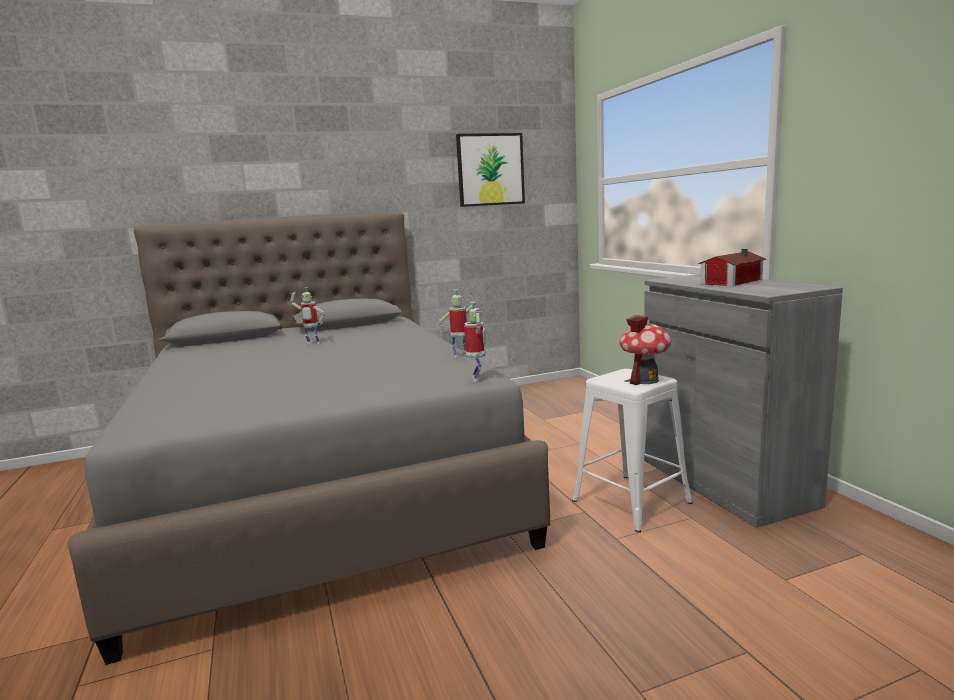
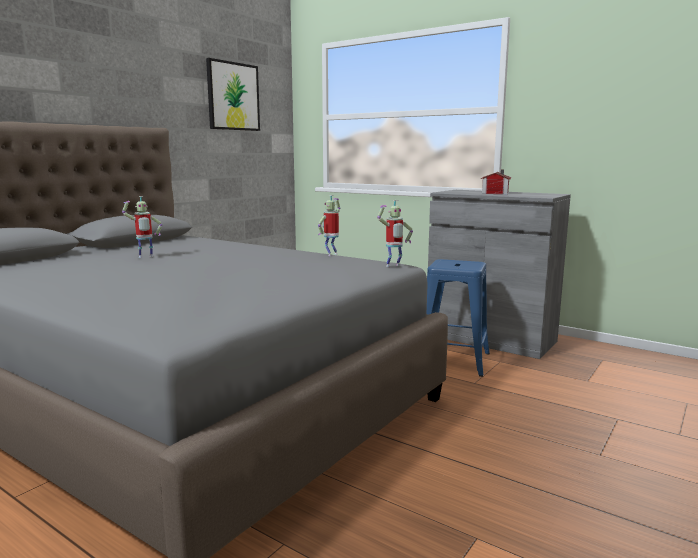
camera: 35 degrees left, 0 degrees up
toy robot [464,302,486,382] -> toy robot turned 105 degrees clockwise [377,200,413,267]
white stool [572,369,693,533] -> blue stool [427,259,490,377]
toy house [620,315,671,385] -> none

